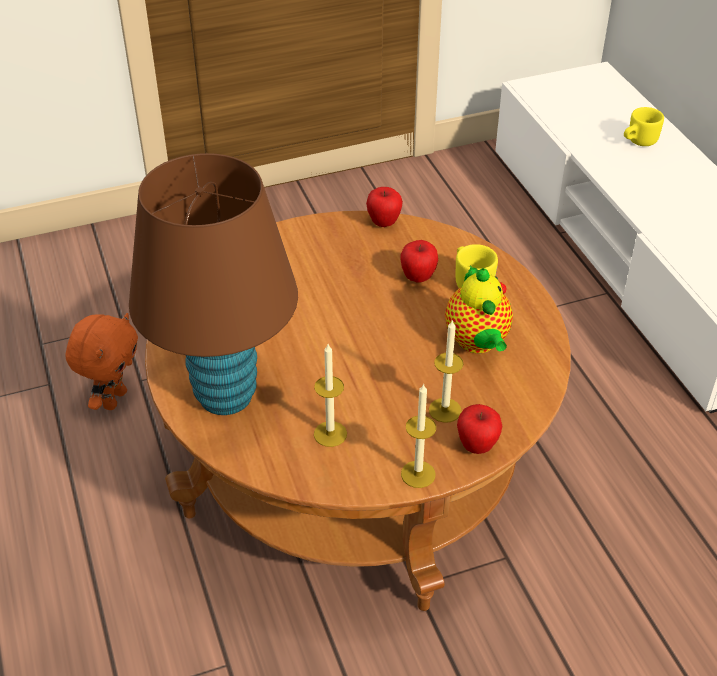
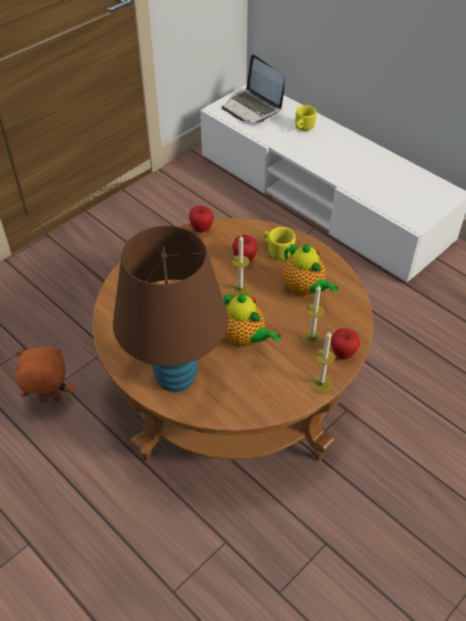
camera: 25 degrees left, 5 degrees up
orange plush toy [65,313,138,410] -> orange plush toy turned 90 degrees counterclockwise [16,347,74,403]
candle [314,344,347,447] -> candle moved to [231,235,250,296]
none -> laptop [222,55,284,122]
none -> teapot [223,294,281,347]

